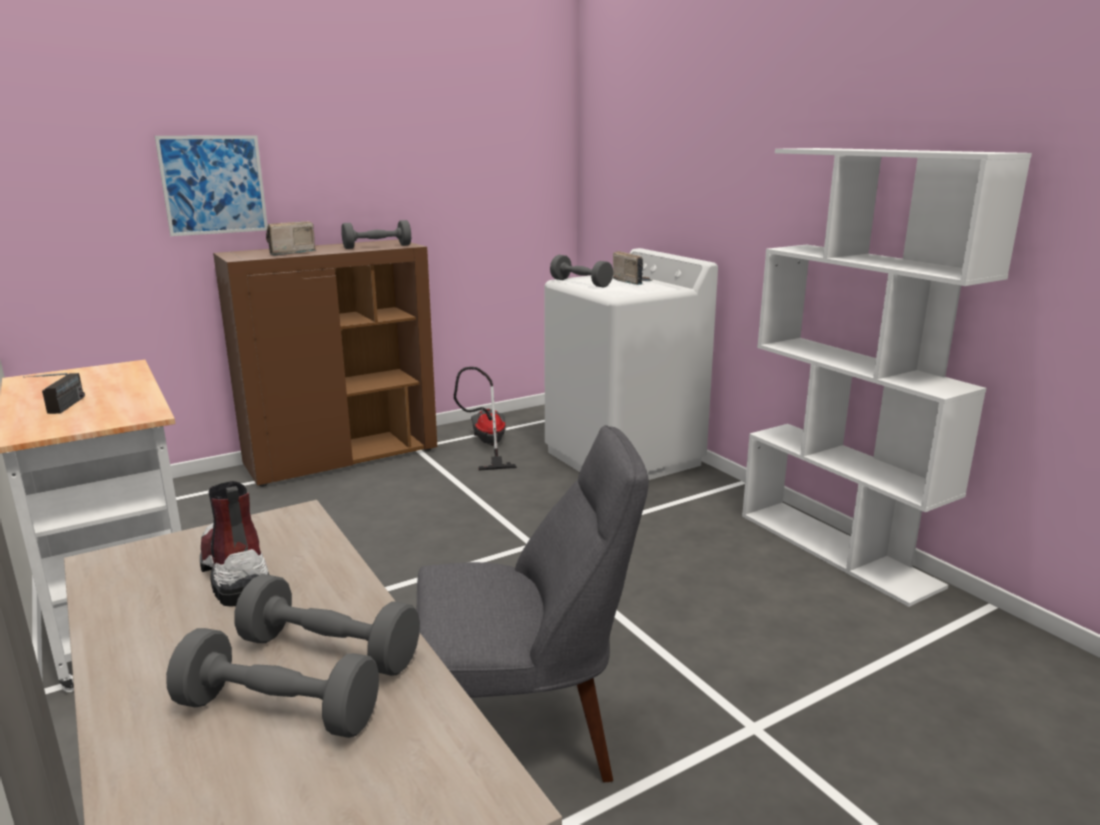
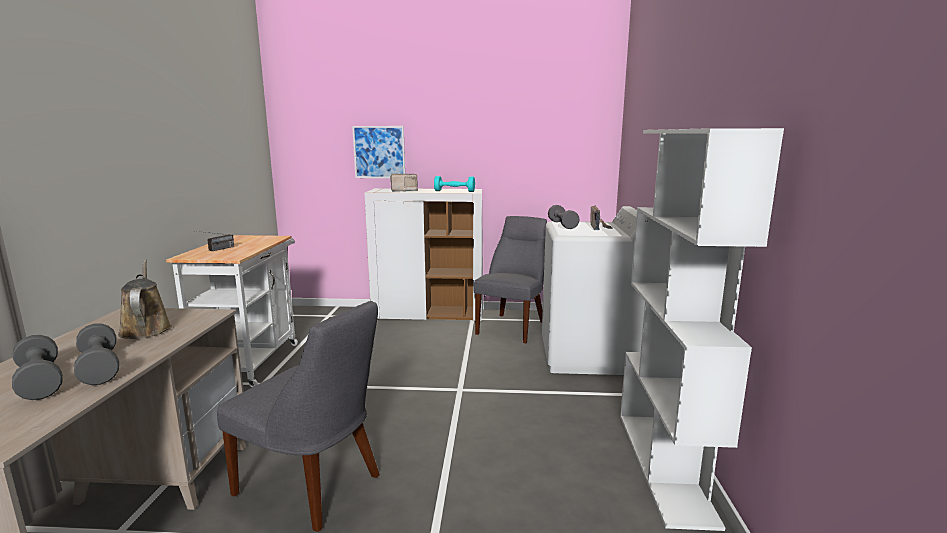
camera: 35 degrees right, 5 degrees down
boot [200,481,269,607] -> brown watering can [118,260,172,339]
brown cabinet [213,240,437,487] -> white cabinet [364,188,483,321]
grey dumbbell [341,220,411,249] -> turquoise dumbbell [434,176,475,192]
vacuum cleaner [454,367,517,471] -> grey chair [474,216,547,343]

